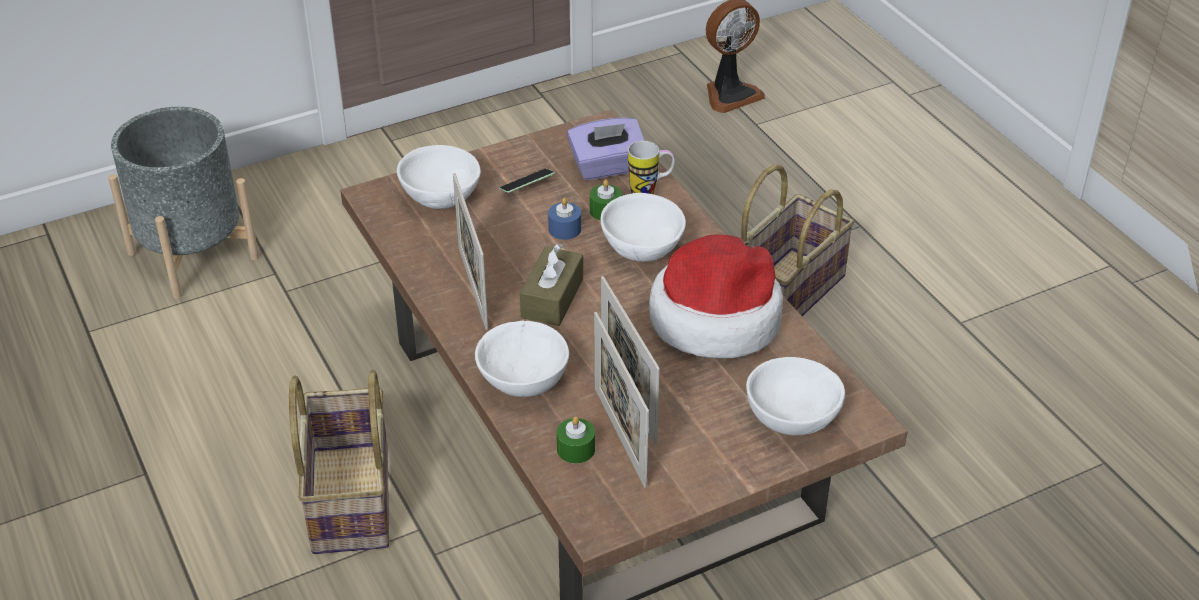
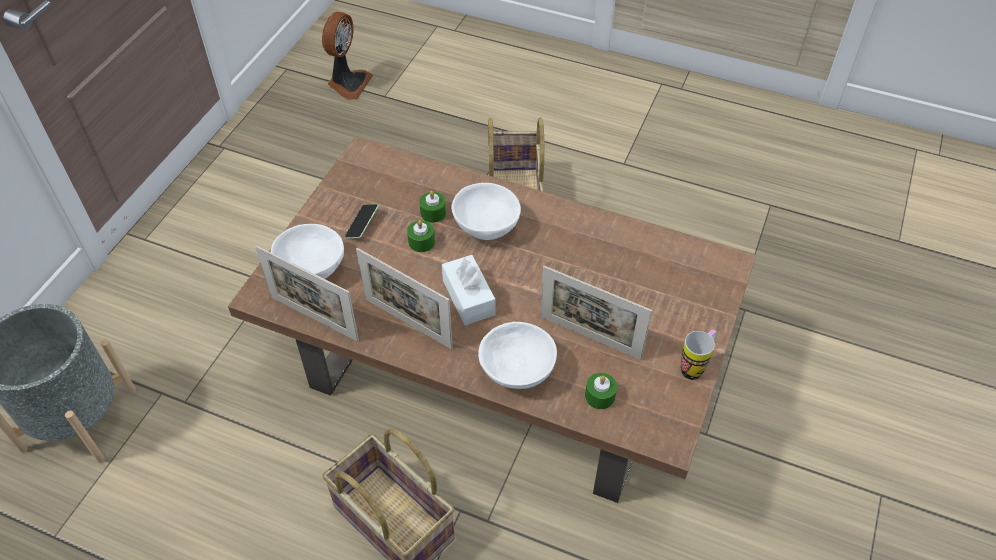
camera: 40 degrees left, 10 degrees up
brown tissue box [520,243,583,326] -> white tissue box [442,255,495,325]
blue candle [548,198,581,240] -> green candle [407,220,435,252]
purple tissue box [567,118,645,180] -> none
picture frame [594,312,649,488] -> picture frame moved to [255,246,359,342]
mug [628,141,675,194] -> mug moved to [681,330,717,380]
hat [649,234,783,359] -> none
white bowl [746,357,845,435] -> none

